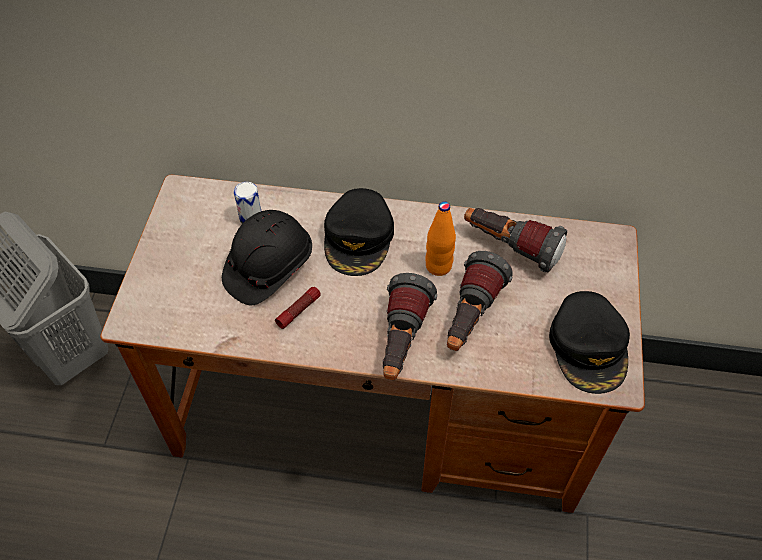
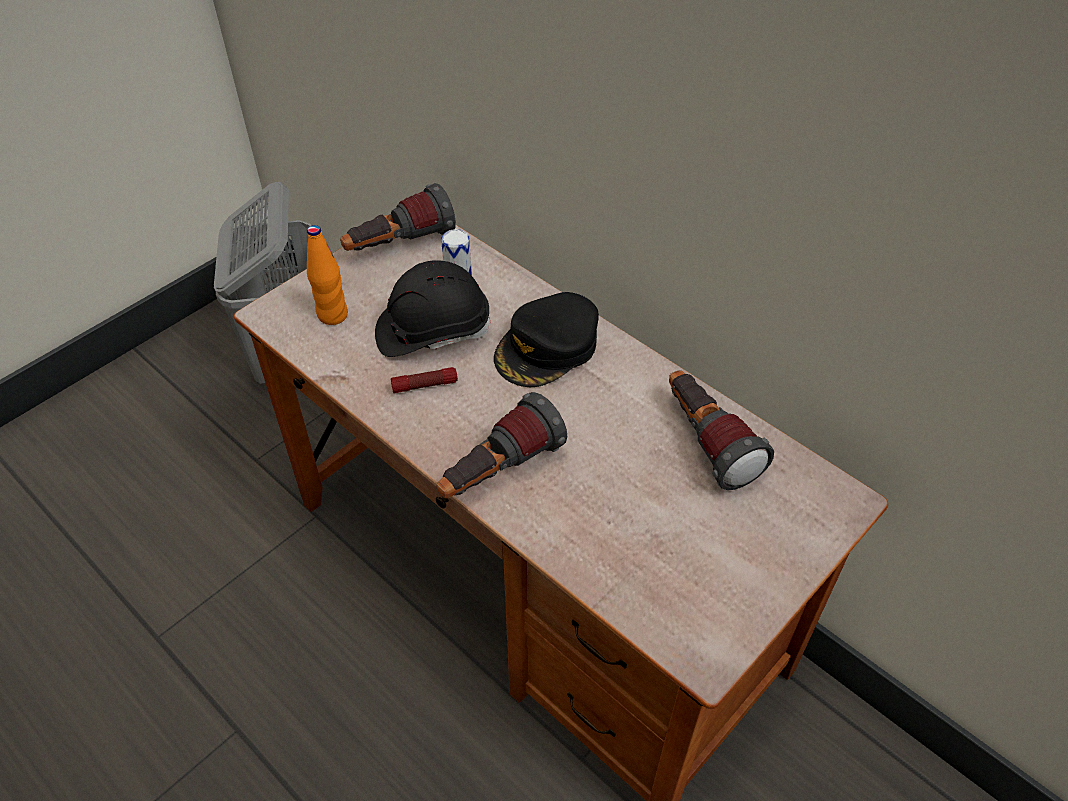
camera: 35 degrees right, 5 degrees down
orange bottle [425,201,456,276] -> orange bottle moved to [307,225,348,325]
flashlight [447,251,513,351] -> flashlight moved to [340,183,456,251]
black cap [549,291,630,394] -> none

